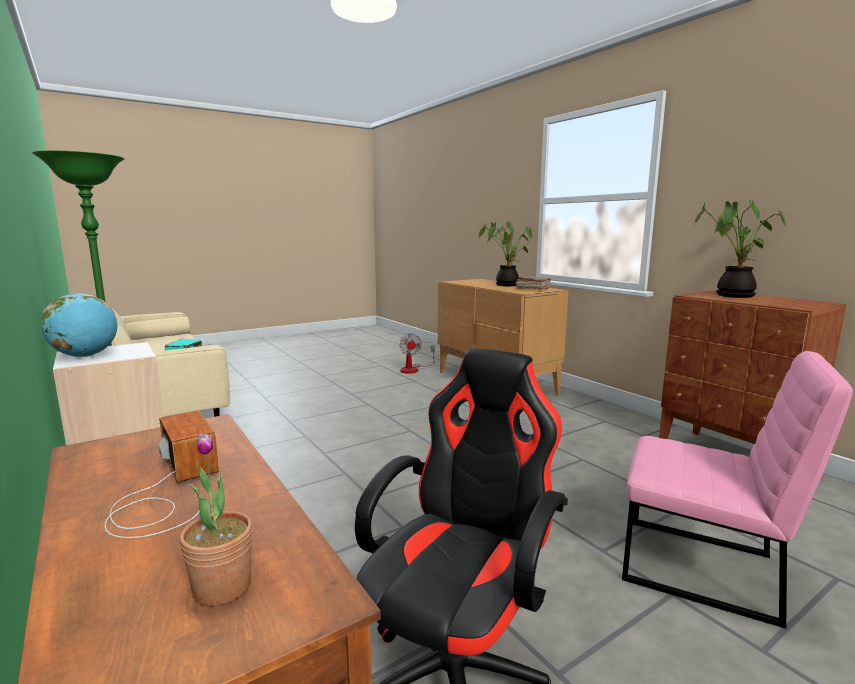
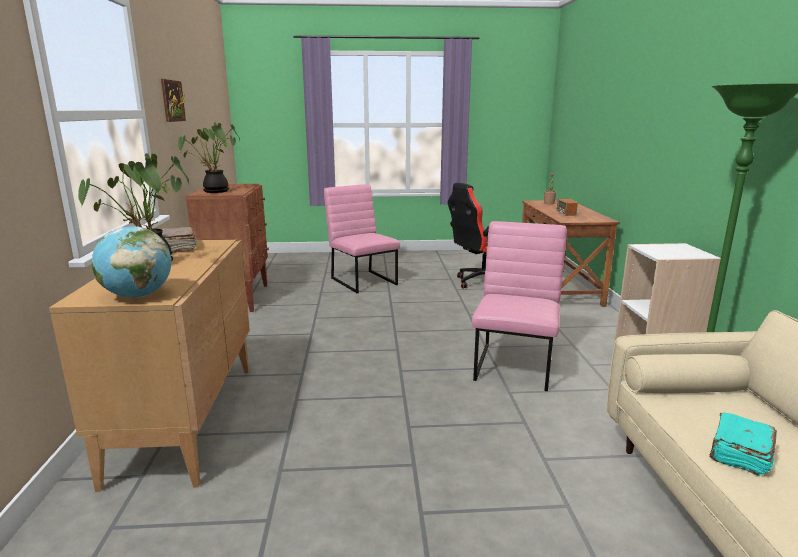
camera: 150 degrees left, 5 degrees up
globe [41,293,117,357] -> globe moved to [91,226,172,298]
fan [399,333,435,374] -> none
none -> picture [161,79,186,122]
none -> pink chair [472,221,567,391]

